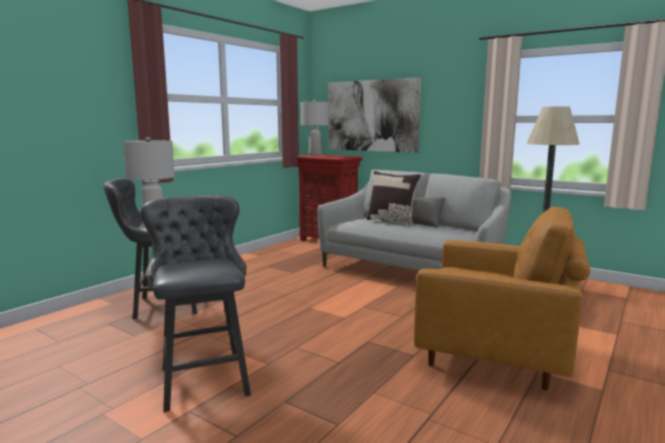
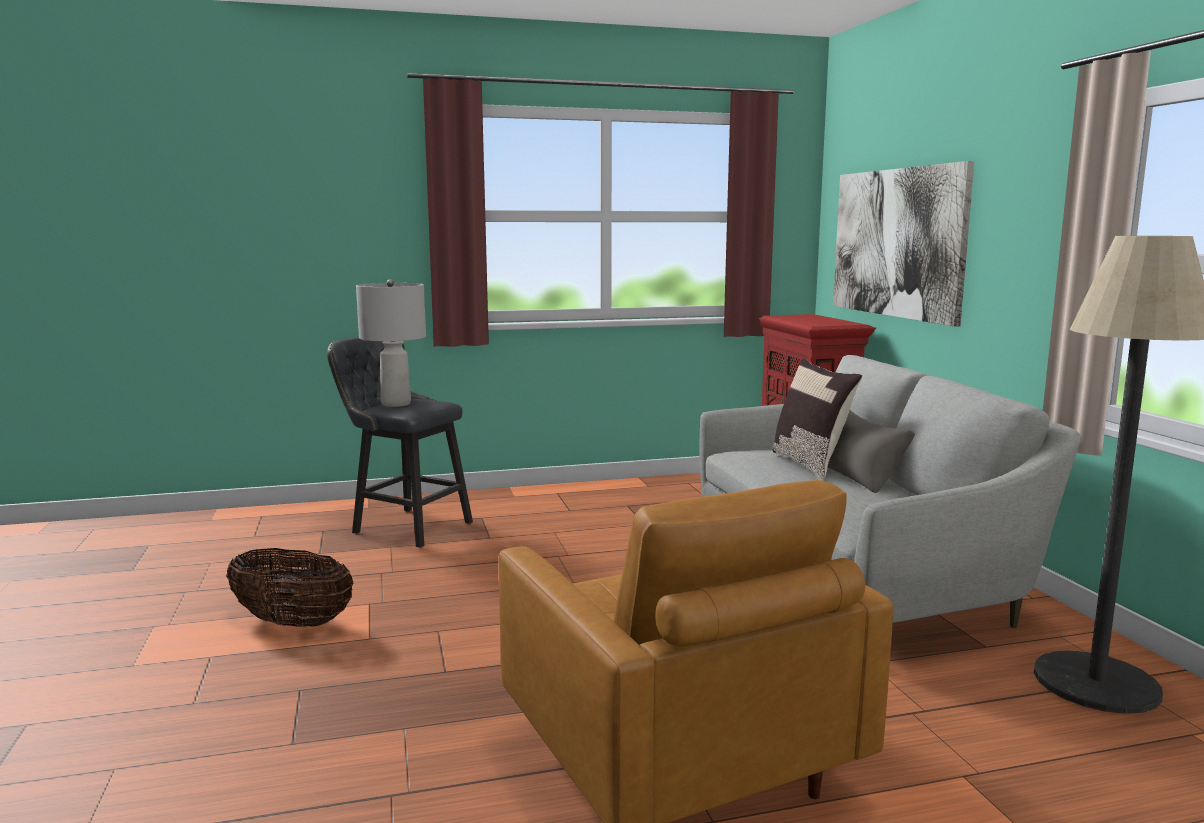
camera: 40 degrees right, 0 degrees up
grey stool [140,195,251,412] -> basket [226,548,354,627]
grey table lamp [301,100,329,156] -> none

